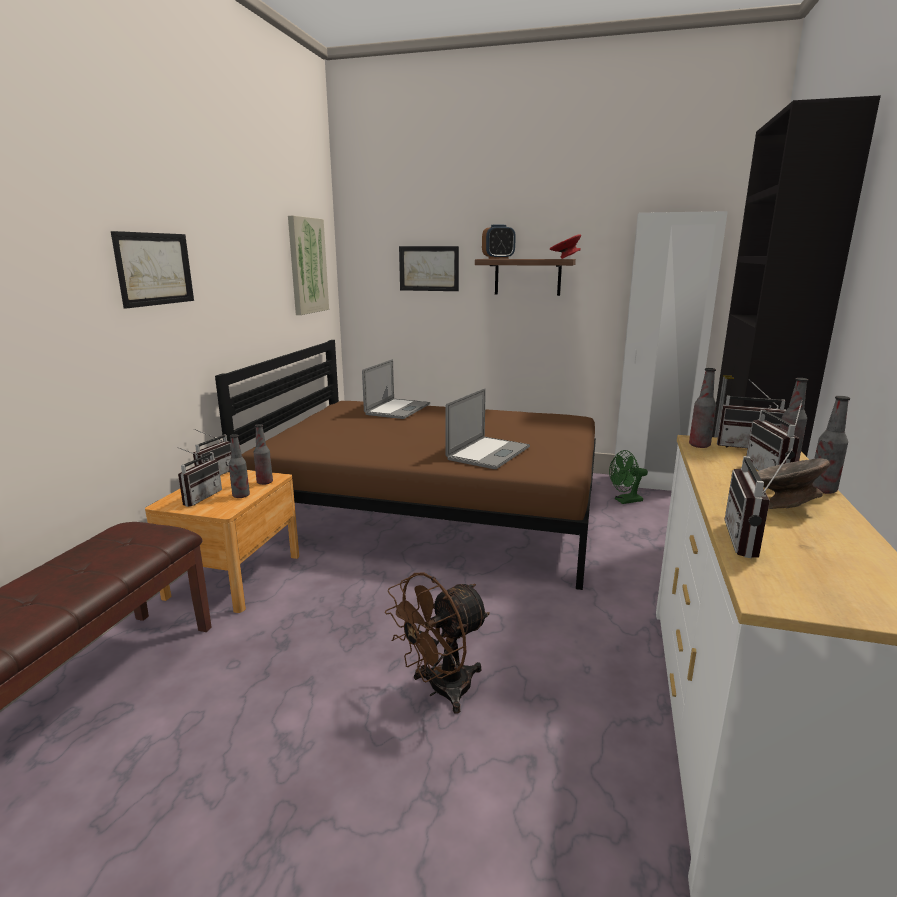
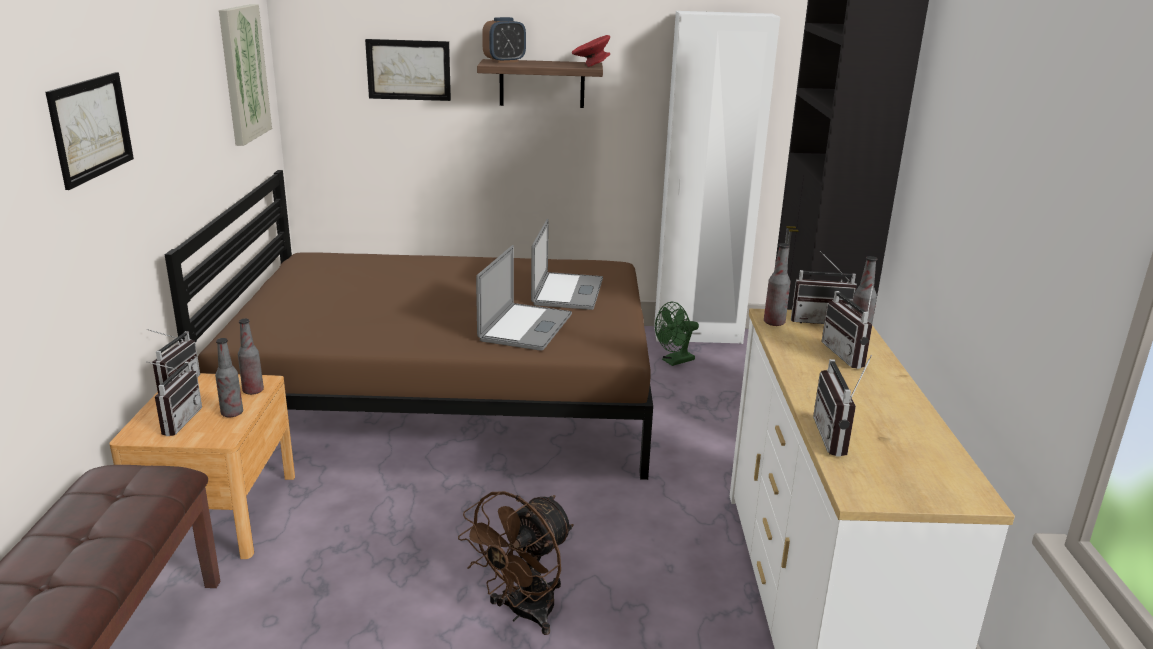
camera: 15 degrees left, 5 degrees up
laptop [362,359,430,419] -> laptop moved to [531,219,603,310]
grey bowl [757,459,830,509] -> none
bottle [812,396,850,494] -> none

